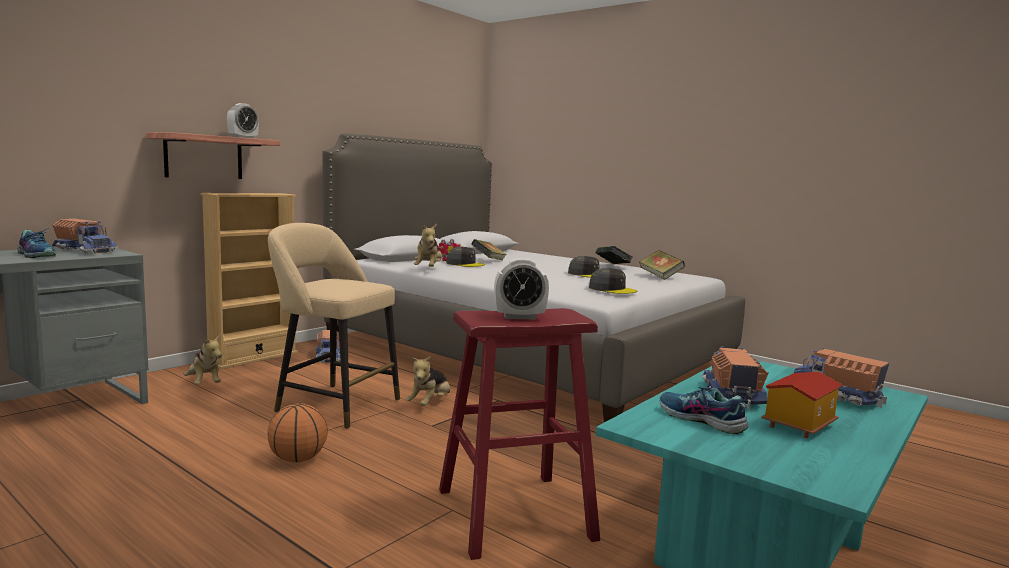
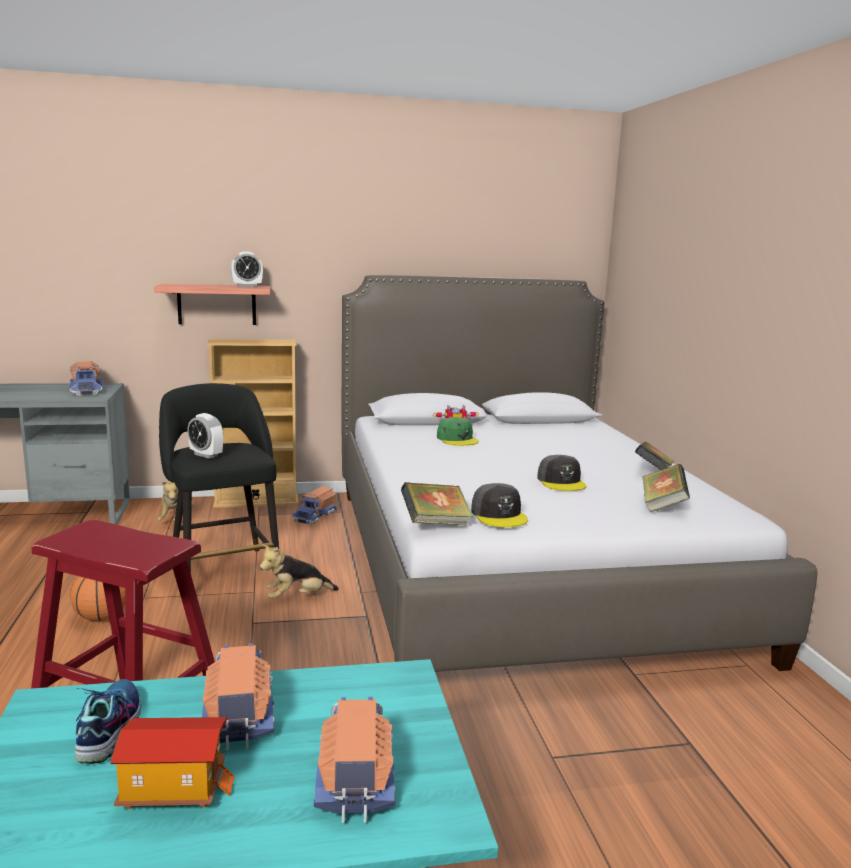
camera: 40 degrees right, 5 degrees up
shoe [17,229,56,258] -> none
beige stool [268,223,400,429] -> black stool [159,383,282,584]
plush toy [414,224,442,267] -> none
grey cap [446,246,485,267] -> green cap [437,417,479,446]
book [471,239,507,261] -> book moved to [401,482,473,526]
alarm clock [494,258,549,319] -> alarm clock moved to [187,413,223,459]
toy truck [702,346,769,409] -> toy truck turned 60 degrees counterclockwise [202,643,274,750]

